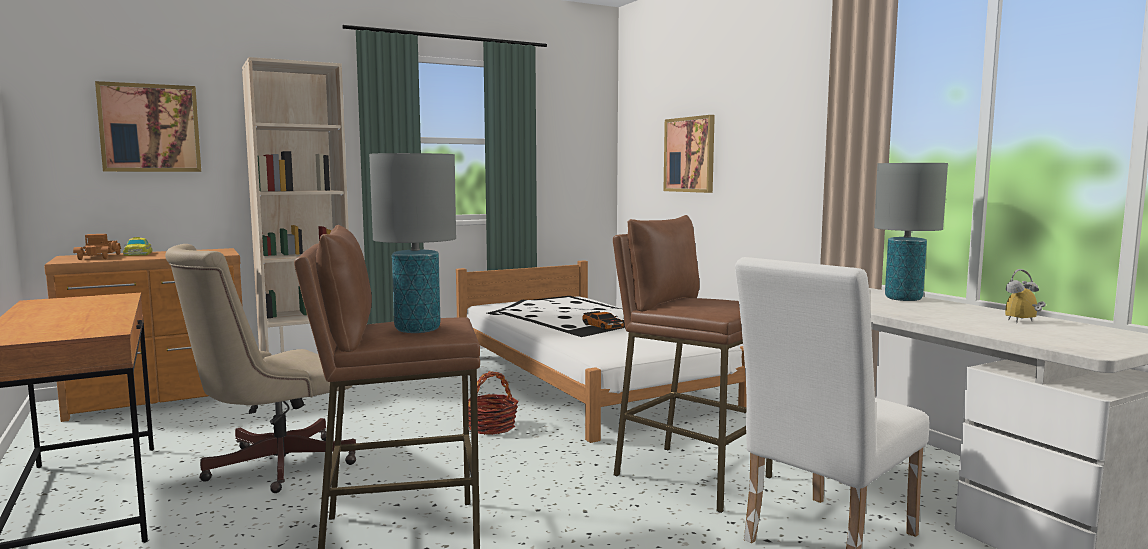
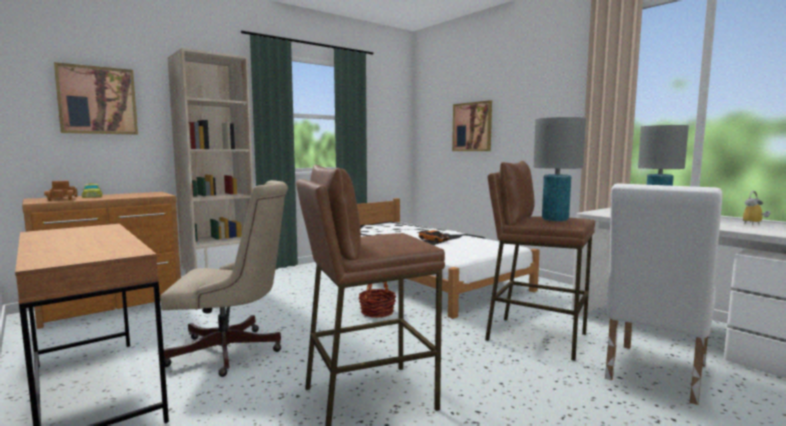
camera: 10 degrees left, 0 degrees up
beige office chair [165,244,356,493] -> beige office chair turned 135 degrees counterclockwise [160,180,288,377]
grey table lamp [369,153,456,333] -> grey table lamp moved to [534,117,586,221]

